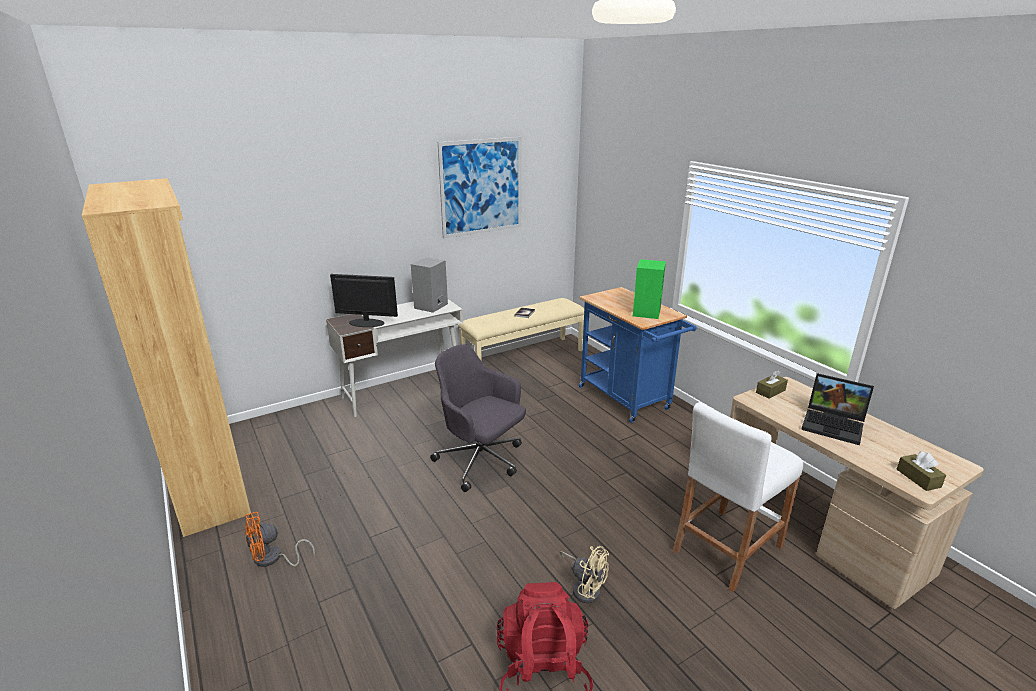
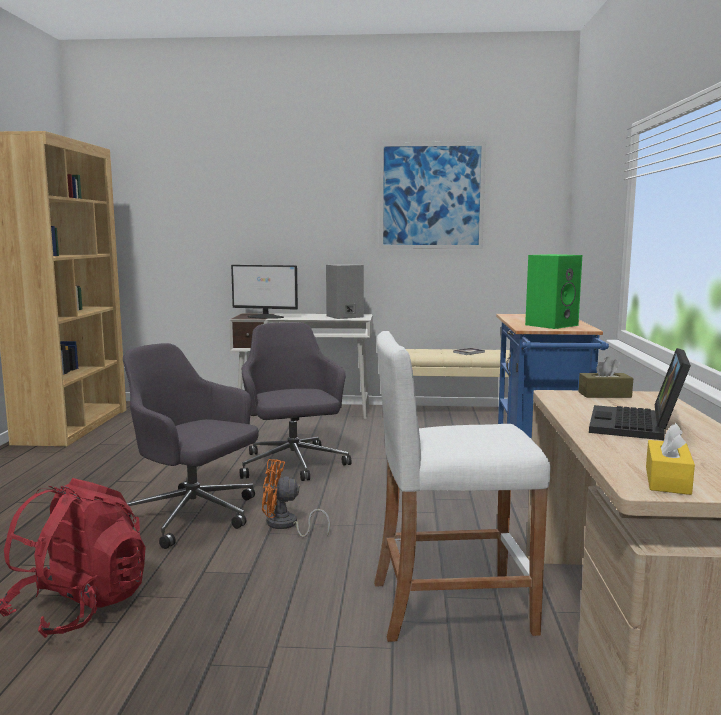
camera: 35 degrees right, 15 degrees down
orange fan [245,512,315,567] -> orange fan moved to [262,459,330,537]
monitor [330,274,398,327] -> monitor turned 150 degrees clockwise [231,265,298,319]
beige fan [560,546,609,603] -> none
laptop [801,373,874,445] -> laptop turned 45 degrees clockwise [589,348,691,440]
brown tissue box [896,451,946,491] -> yellow tissue box [646,423,695,495]
none -> grey office chair [123,343,259,549]

